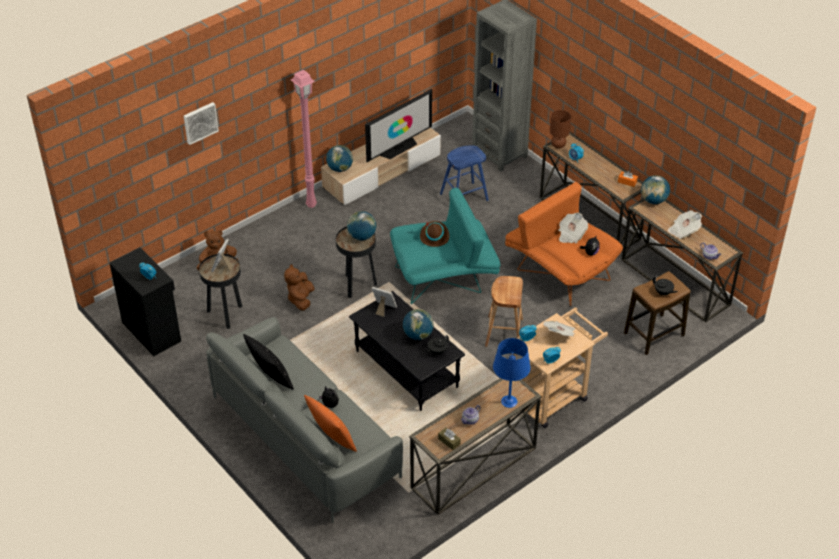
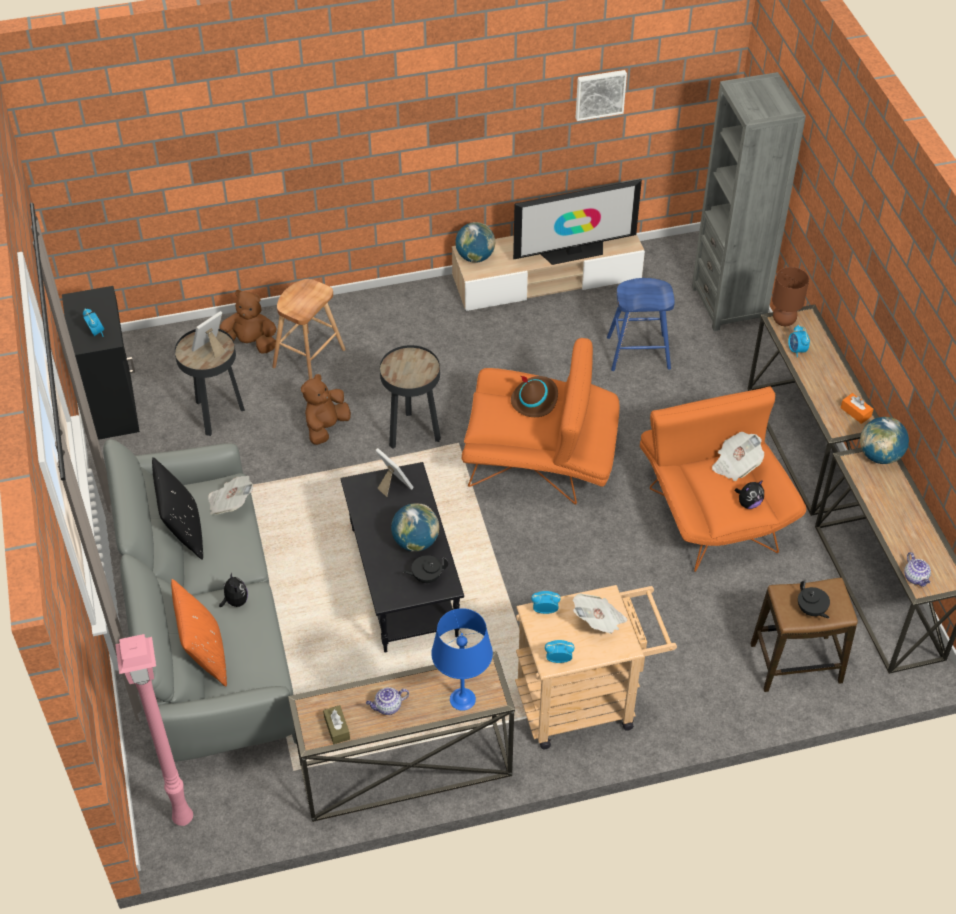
camera: 25 degrees right, 5 degrees up
picture [184,102,219,145] -> picture moved to [575,70,627,121]
pink floor lamp [291,70,317,208] -> pink floor lamp moved to [115,634,193,826]
globe [347,211,377,240] -> none
turquoise armchair [390,188,501,304] -> orange armchair [462,338,619,505]
brown stool [485,276,523,347] -> brown stool moved to [272,279,346,379]
newspaper [668,210,702,239] -> newspaper moved to [208,476,253,515]

